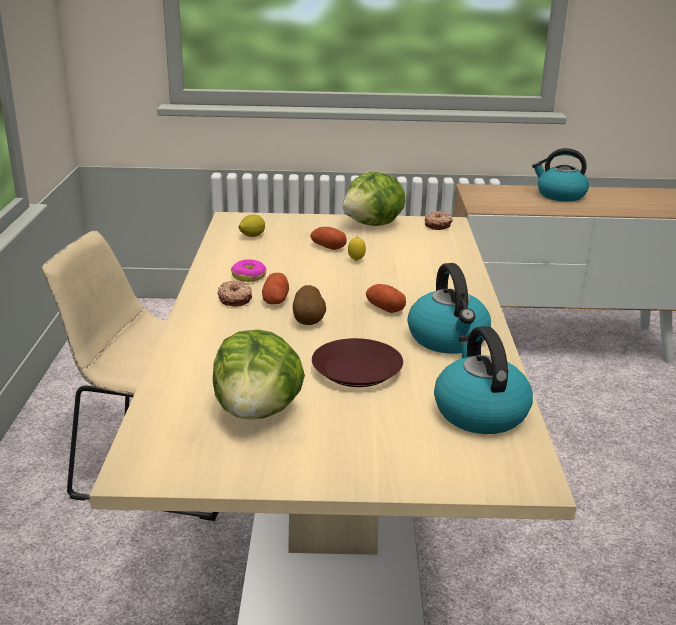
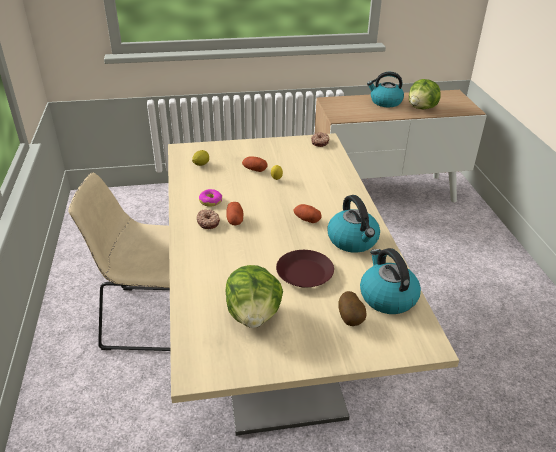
camera: 10 degrees left, 10 degrees up
potato [293,285,326,325] -> potato moved to [338,291,367,326]
lettuce [342,172,405,226] -> lettuce moved to [409,79,441,110]

